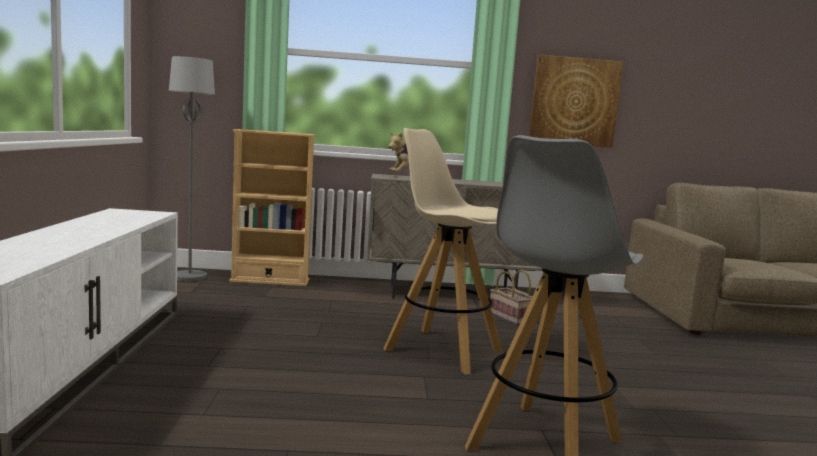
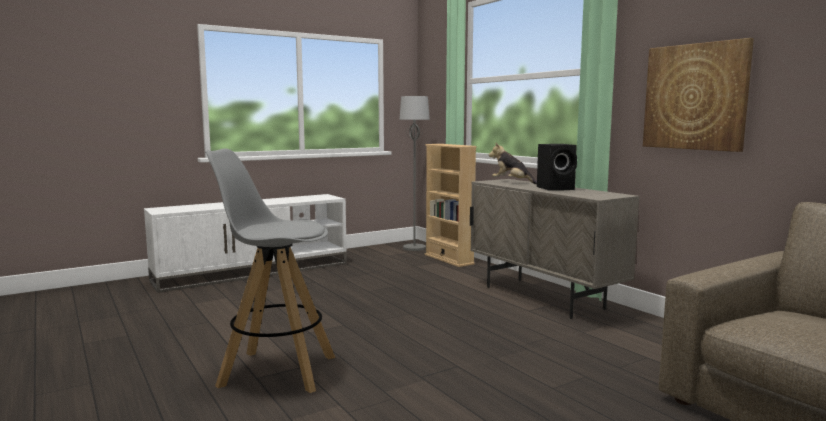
camera: 60 degrees right, 0 degrees up
beige stool [383,128,503,374] -> none
basket [490,270,532,325] -> none
none -> black speaker [537,144,577,191]

